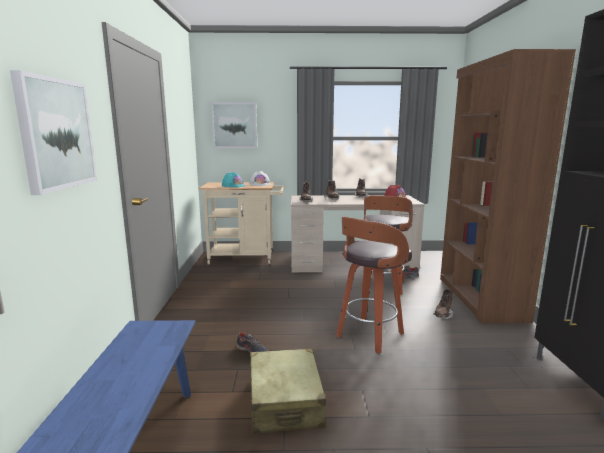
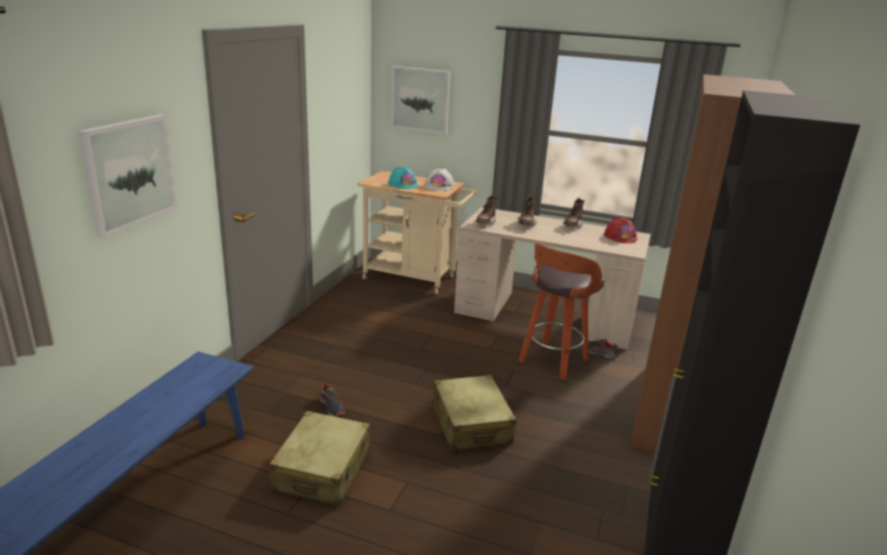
camera: 20 degrees right, 10 degrees up
stool [336,216,412,354] -> beige suitcase [432,375,517,451]
brown boot [433,287,453,319] -> none

